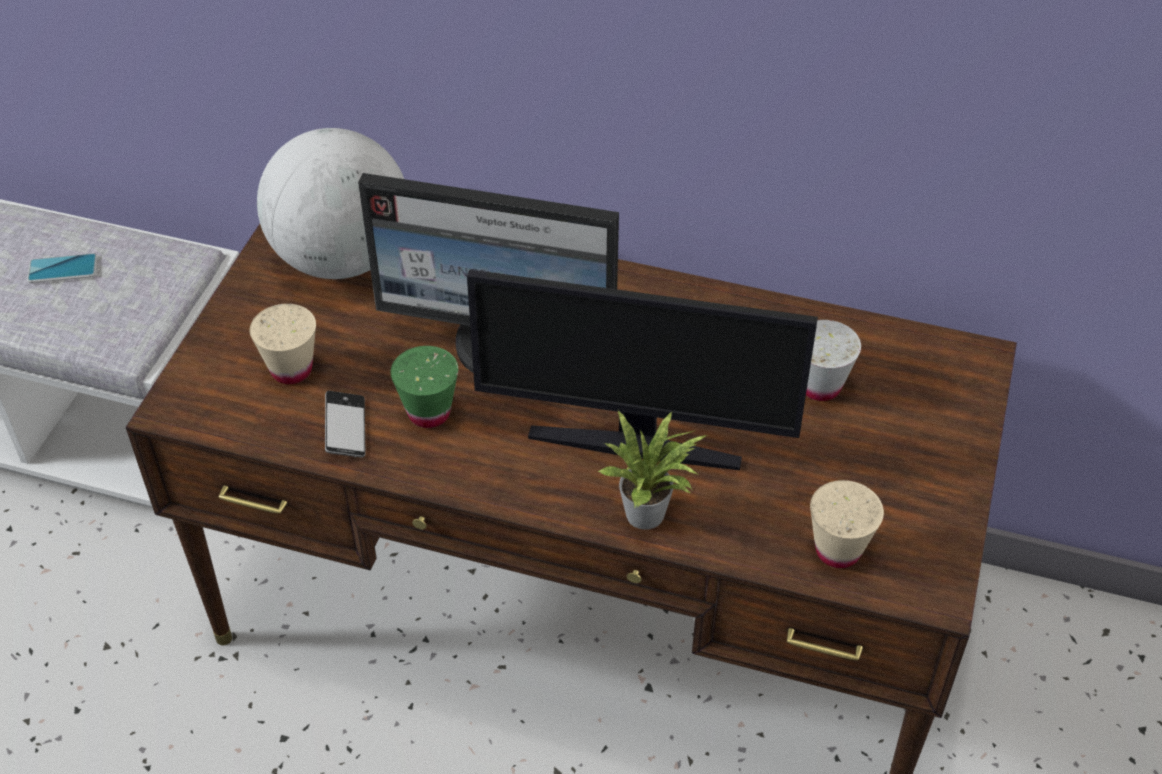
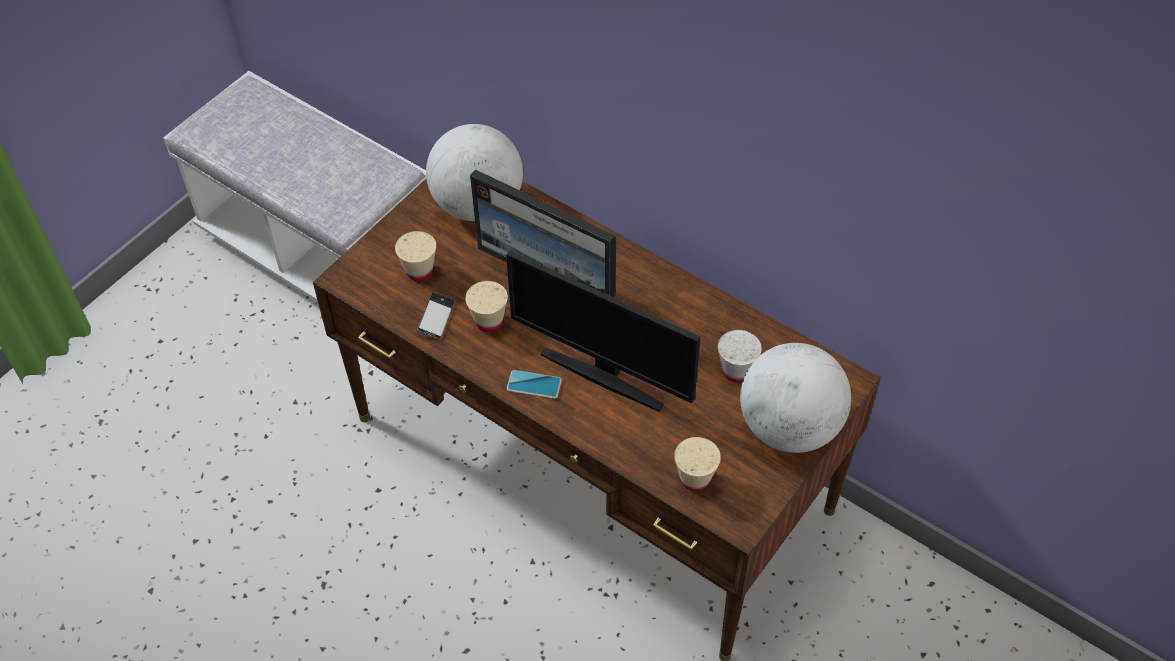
camera: 20 degrees right, 5 degrees up
phone [27,253,98,283] -> phone moved to [507,370,562,399]
green cup [390,346,458,428] -> beige cup [465,281,508,332]
potted plant [598,411,707,530] -> none
none -> globe [740,343,851,453]

